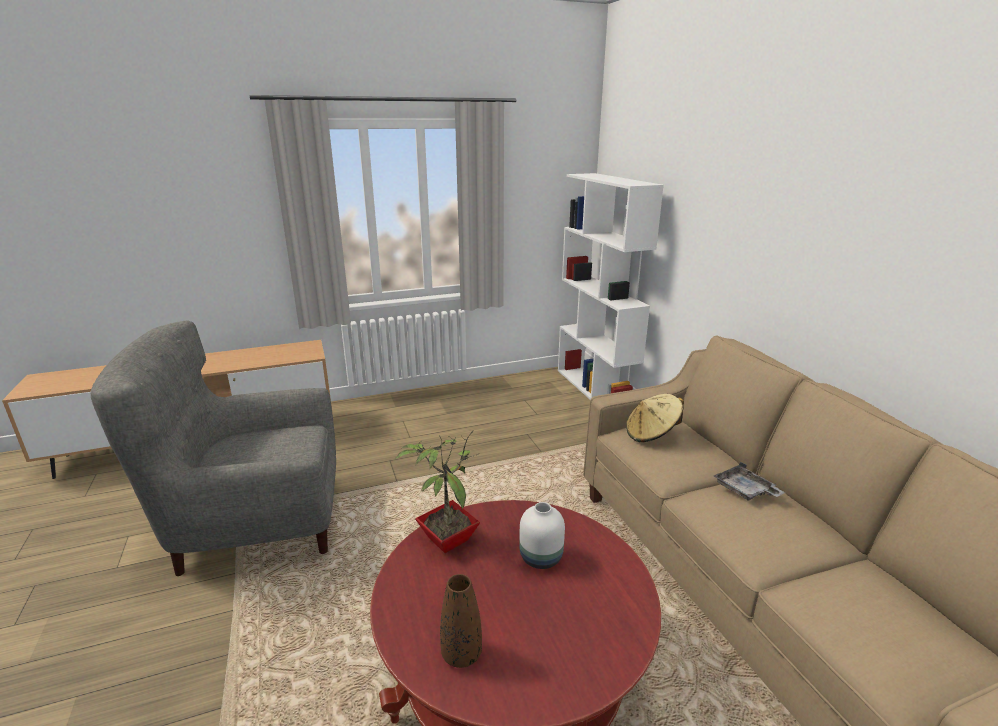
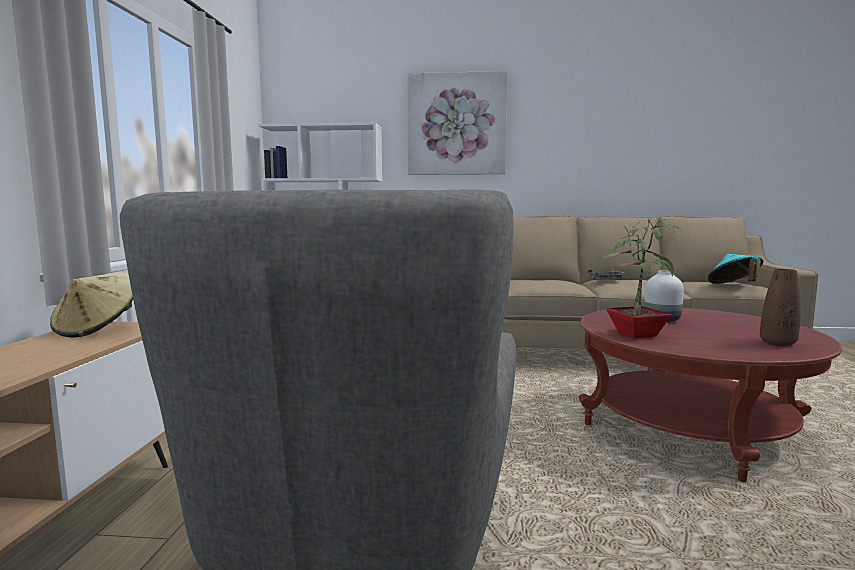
camera: 65 degrees left, 15 degrees down
beige hat [626,394,684,442] -> beige hat moved to [50,272,133,337]
none -> picture [408,71,508,175]
none -> turquoise hat [708,254,764,284]

